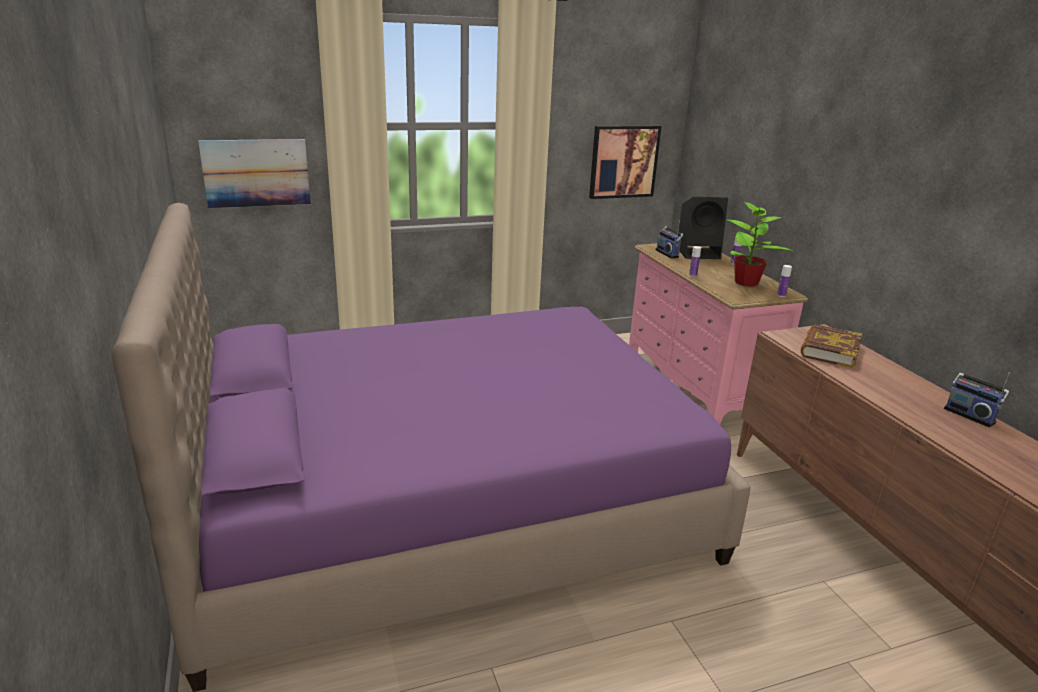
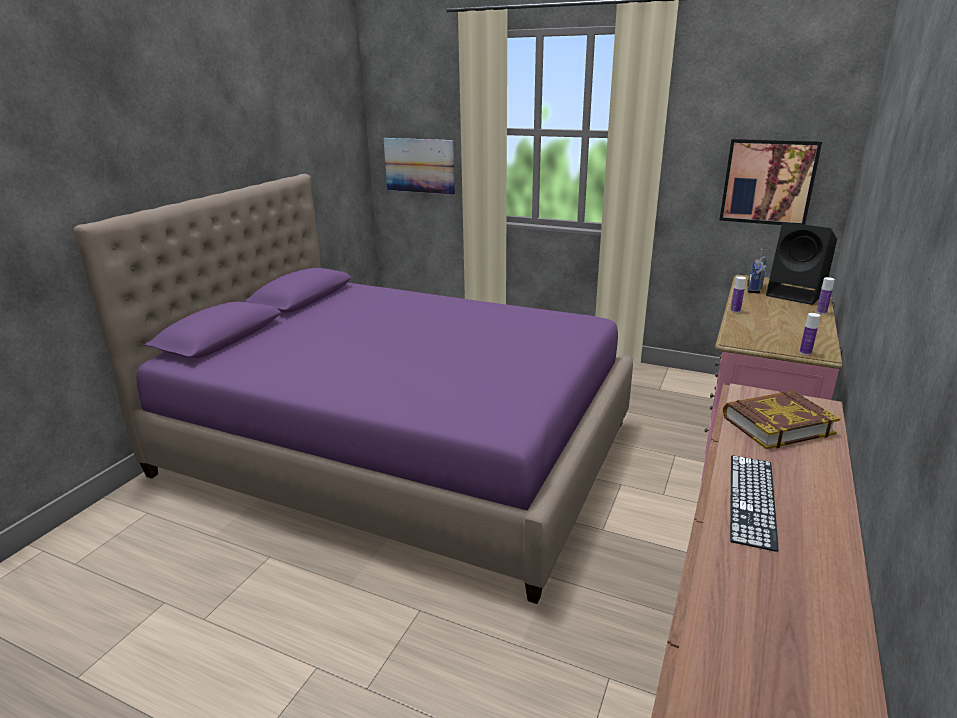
camera: 45 degrees right, 0 degrees up
potted plant [727,202,795,287] -> none
radio [944,373,1010,427] -> none
none -> keyboard [730,455,779,552]

